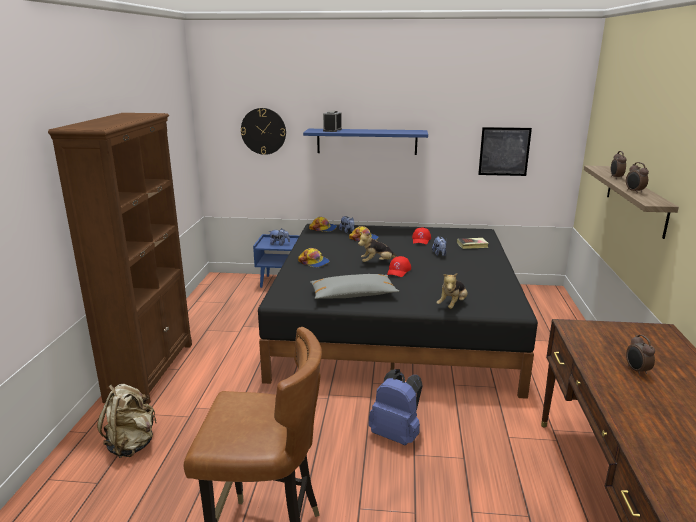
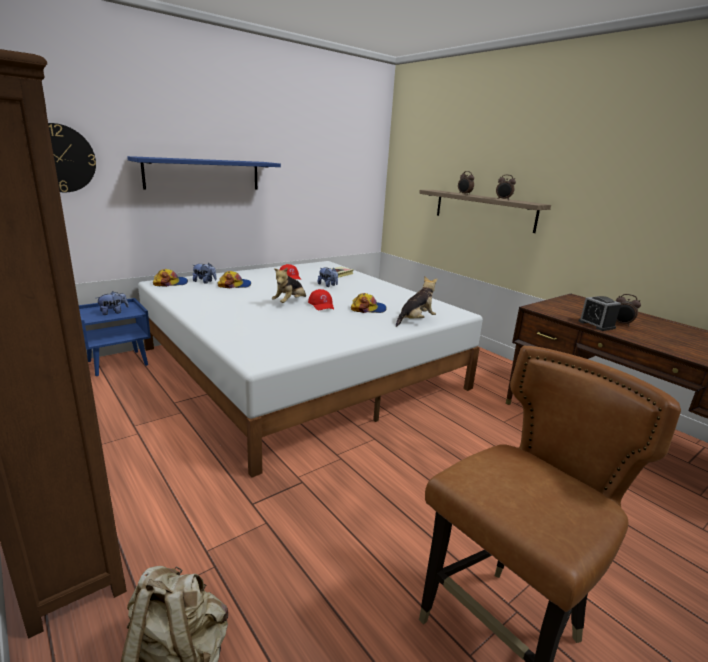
camera: 45 degrees left, 0 degrees up
black bed [258,224,538,399] -> white bed [138,261,483,478]
cap [298,248,329,268] -> cap moved to [351,293,387,313]
grey pillow [310,274,399,299] -> none
alarm clock [323,111,342,132] -> alarm clock moved to [578,296,621,331]
blue backpack [369,369,423,445] -> none
plush toy [436,273,468,309] -> plush toy turned 120 degrees counterclockwise [396,276,437,327]
picture [478,127,532,176] -> none

